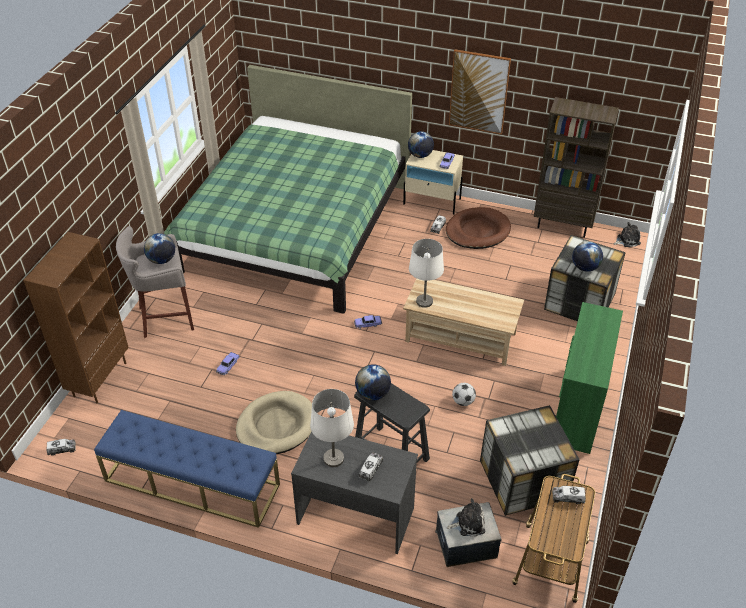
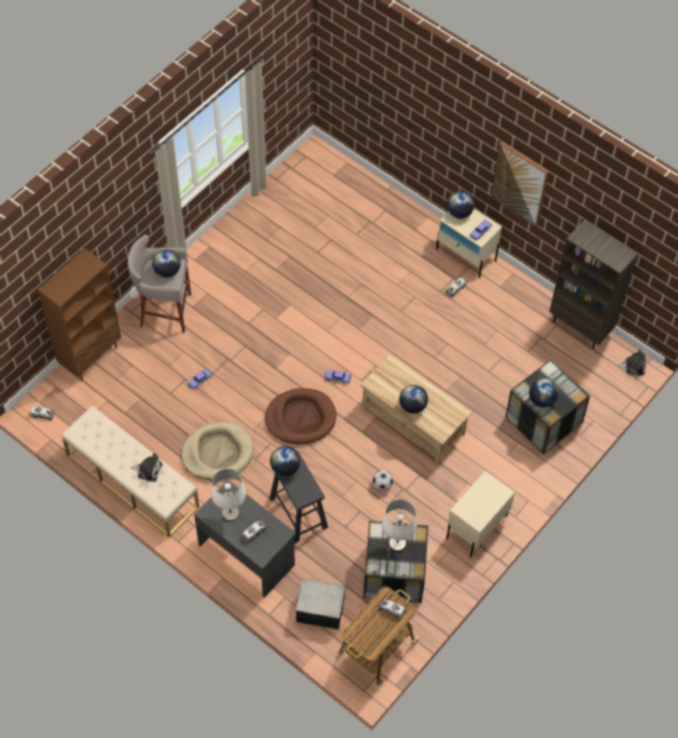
camera: 20 degrees right, 15 degrees up
blue bench [94,410,280,528] -> beige bench [62,406,199,538]
green bed [164,65,412,314] -> none
white table lamp [409,239,444,308] -> white table lamp moved to [382,500,417,551]
brown dog bed [446,207,511,249] -> brown dog bed moved to [265,388,337,444]
plush toy [447,498,485,537] -> plush toy moved to [131,453,163,482]
green dresser [556,302,623,454] -> beige nightstand [446,471,515,557]
none -> globe [399,385,428,414]

